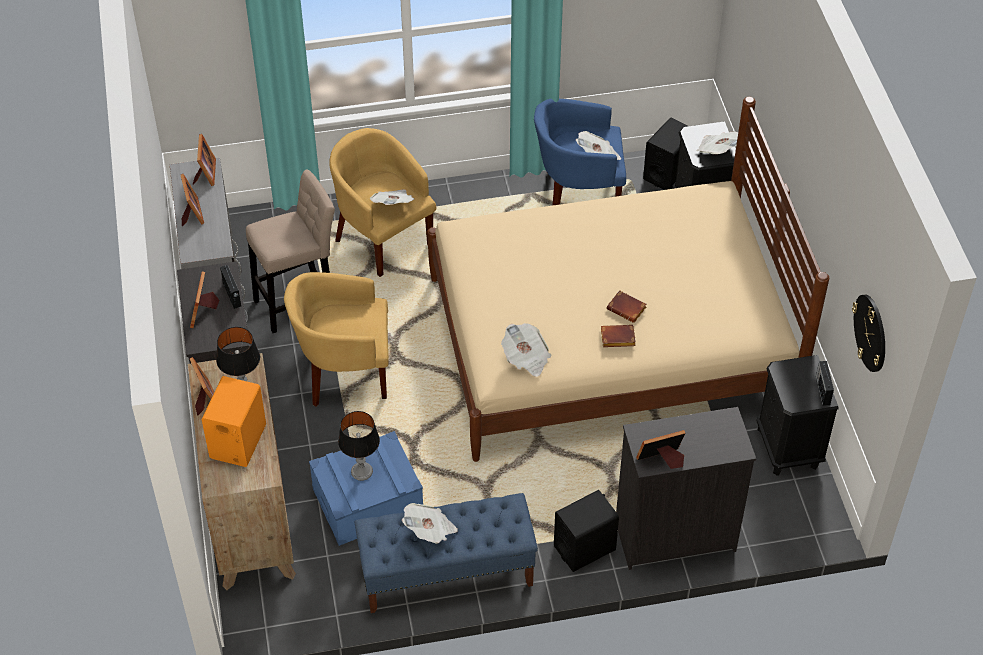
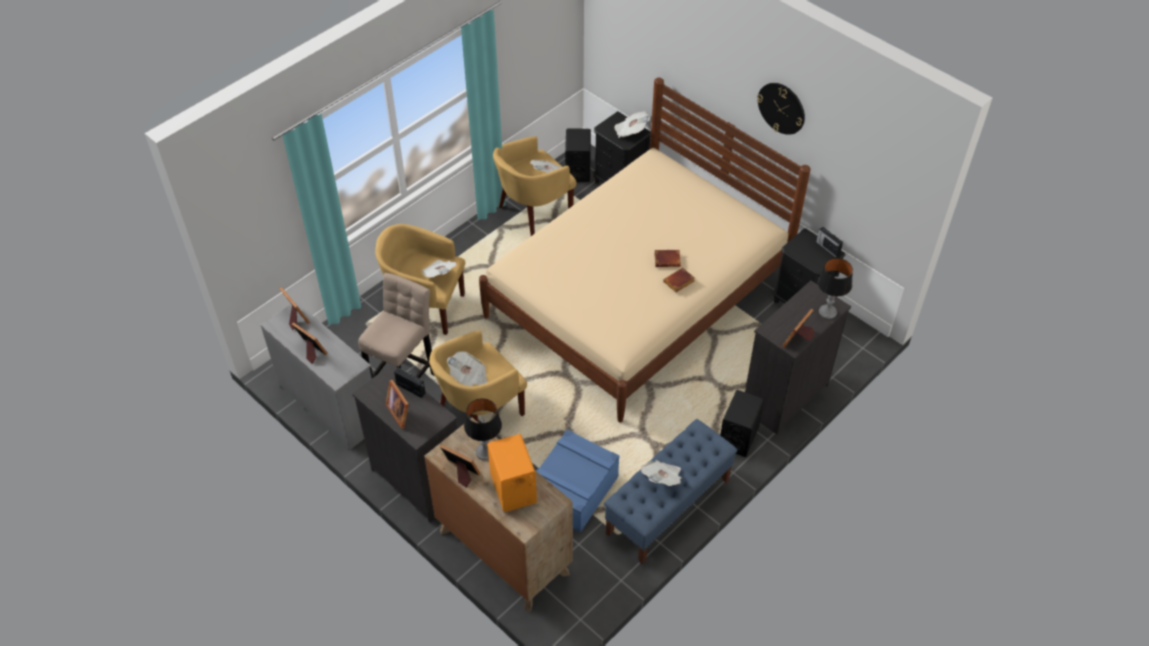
camera: 35 degrees left, 0 degrees up
table lamp [338,411,380,481] -> table lamp moved to [818,258,853,319]
newspaper [501,323,551,377] -> newspaper moved to [447,351,487,386]
blue armchair [534,99,626,206] -> yellow armchair [493,136,576,236]
wall clock [852,294,885,372] -> wall clock moved to [757,83,805,135]

